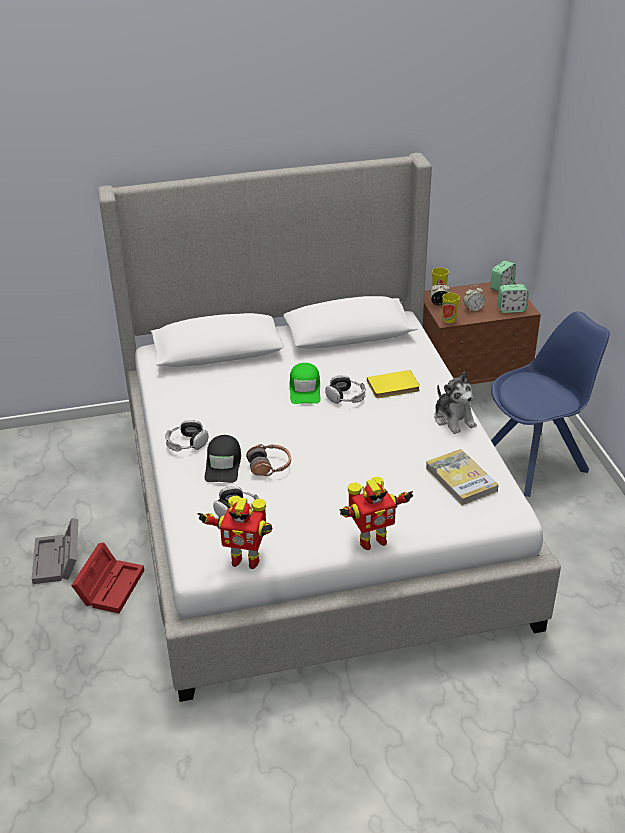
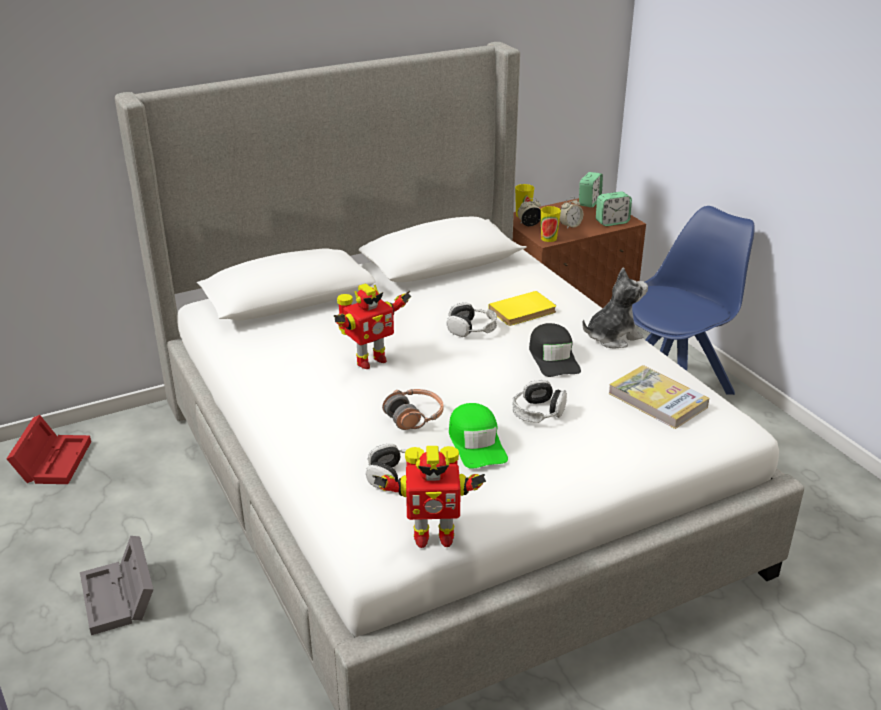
camera: 15 degrees left, 5 degrees down
red storage box [71,542,144,614] -> red storage box moved to [7,415,91,484]
headphones [165,420,209,451] -> headphones moved to [512,380,567,423]
black cap [205,435,241,483] -> black cap moved to [529,323,581,377]
green cap [289,363,321,404] -> green cap moved to [449,403,508,469]
toy robot [339,477,413,550] -> toy robot moved to [334,284,411,369]
plush toy [434,372,477,434] -> plush toy turned 75 degrees counterclockwise [582,268,648,349]

